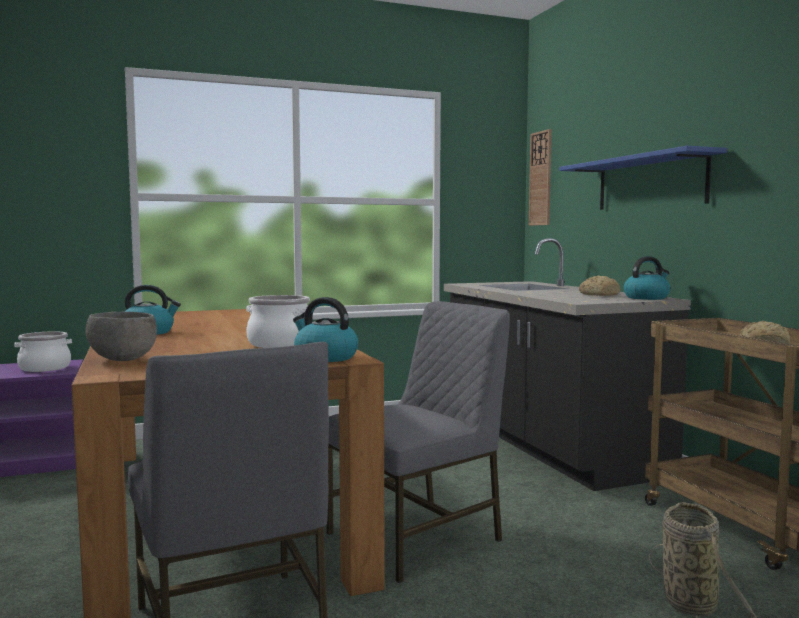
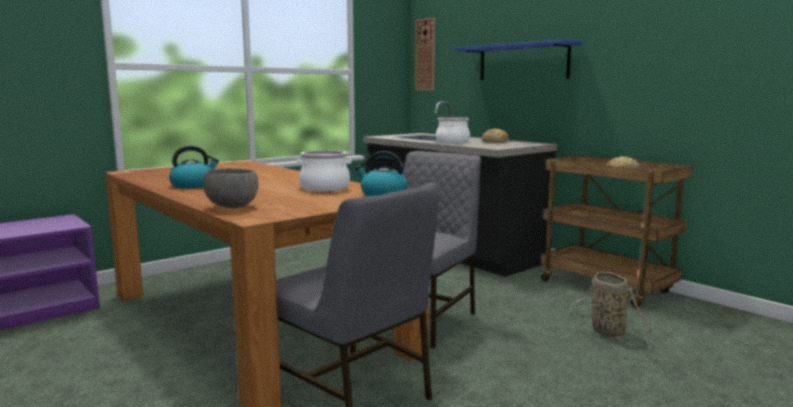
camera: 20 degrees left, 5 degrees up
cooking pot [14,331,72,372] -> cooking pot moved to [436,117,470,144]
kettle [624,256,670,300] -> none

